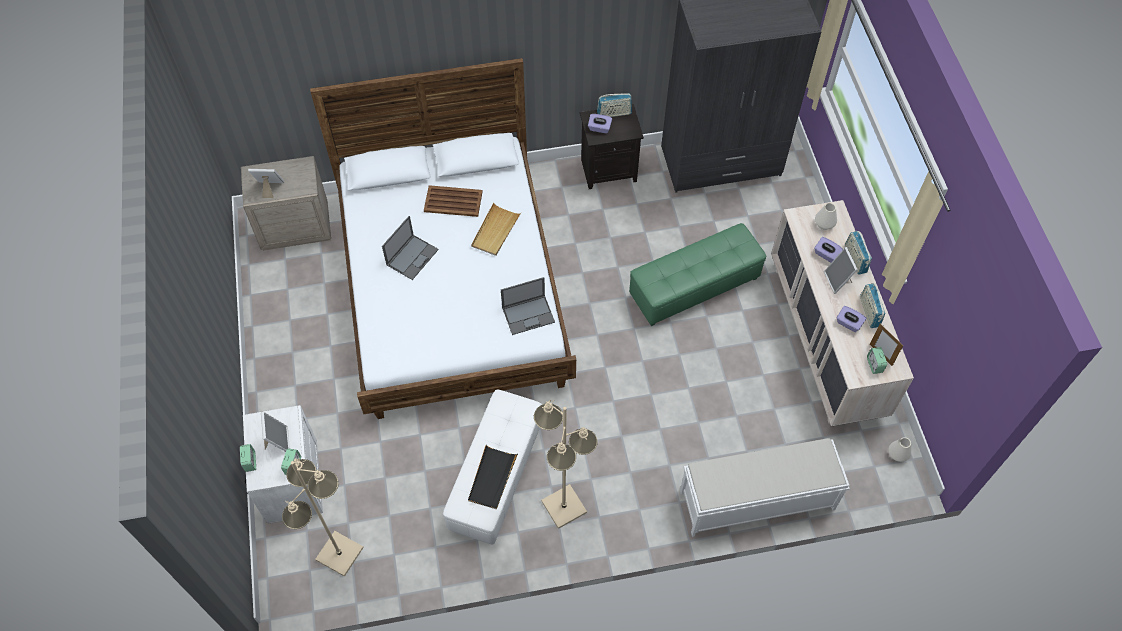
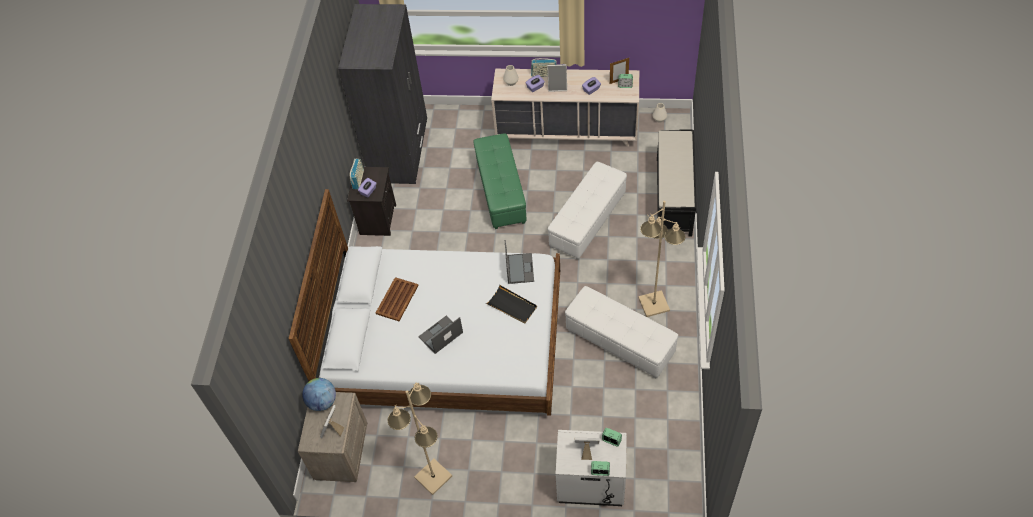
camera: 70 degrees left, 5 degrees down
beige floor lamp [282,458,364,577] -> beige floor lamp moved to [387,382,452,495]
laptop [382,216,439,280] -> laptop turned 90 degrees counterclockwise [418,316,463,354]
black tray [468,445,518,509] -> black tray moved to [486,285,537,324]
beige tray [471,203,521,256] -> none
white bench [680,438,850,537] -> black bench [657,129,697,237]
radio [860,283,885,328] -> none
none -> globe [302,378,336,411]
none -> white ottoman [548,162,627,260]

